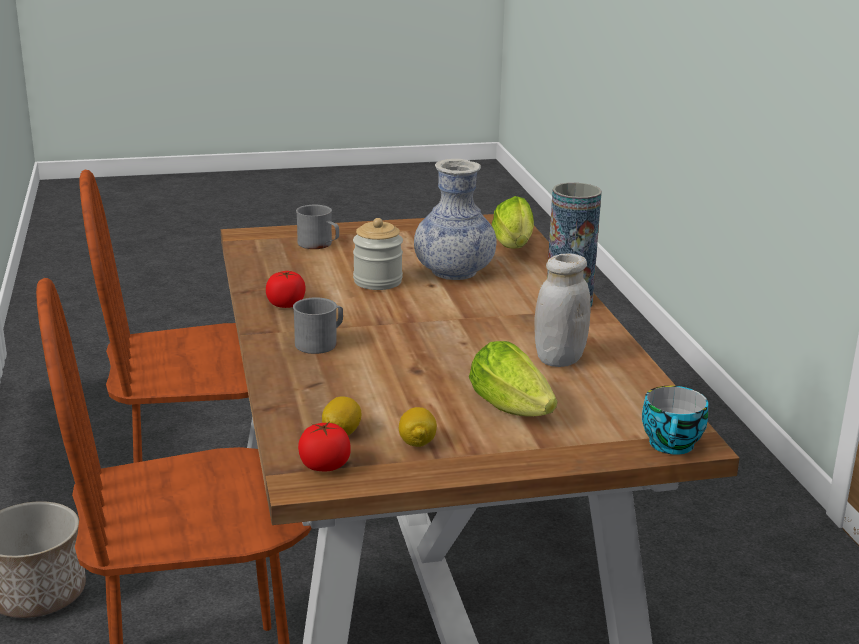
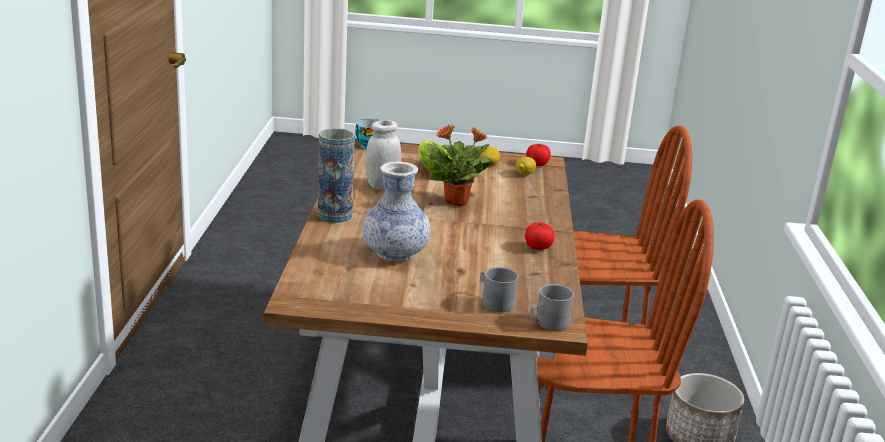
camera: 165 degrees left, 0 degrees up
grey mug [293,297,343,354] -> grey mug moved to [530,284,574,331]
jar [353,218,403,290] -> none
lettuce [491,196,534,248] -> none
none -> potted plant [427,124,494,206]

